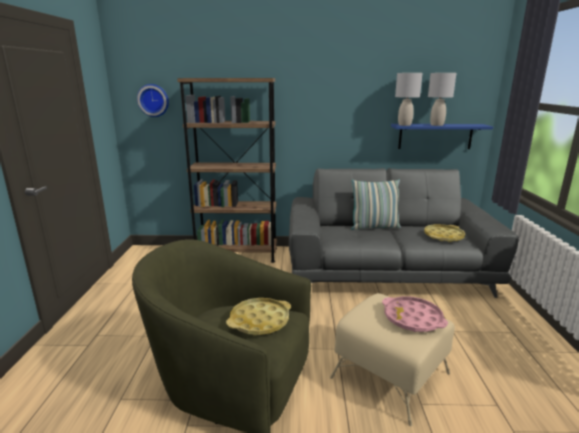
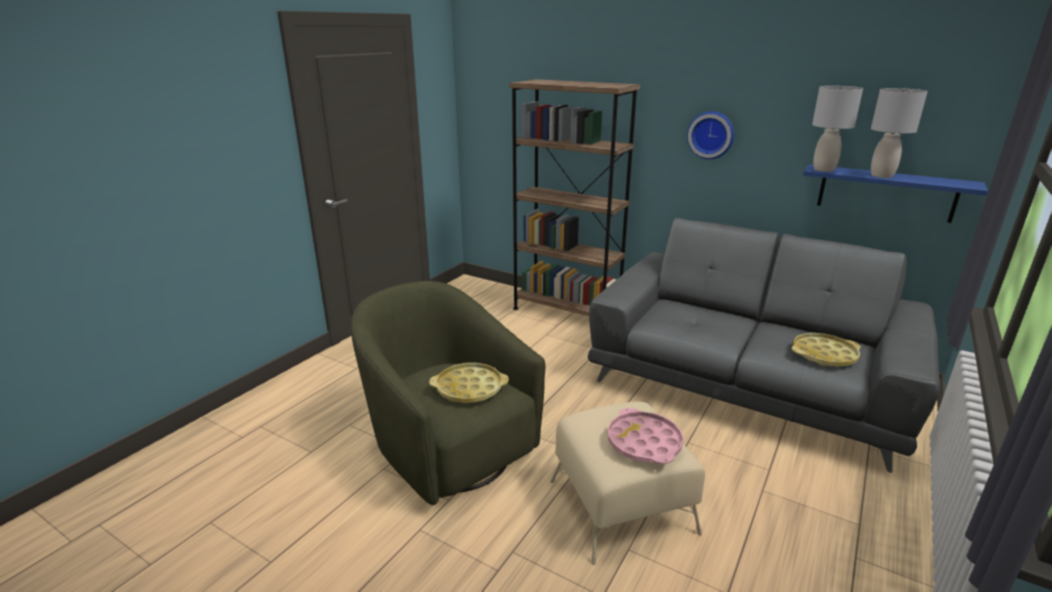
camera: 30 degrees right, 5 degrees up
wall clock [137,84,169,117] -> wall clock moved to [687,111,734,159]
pillow [352,180,401,230] -> none

